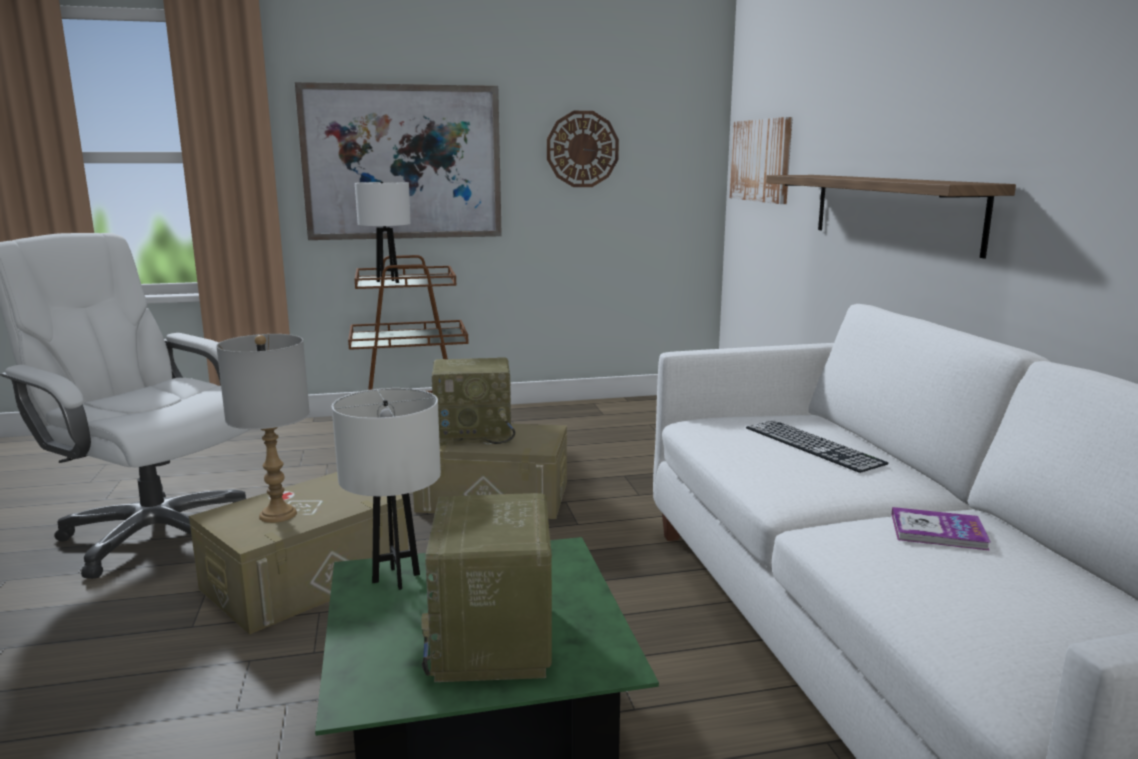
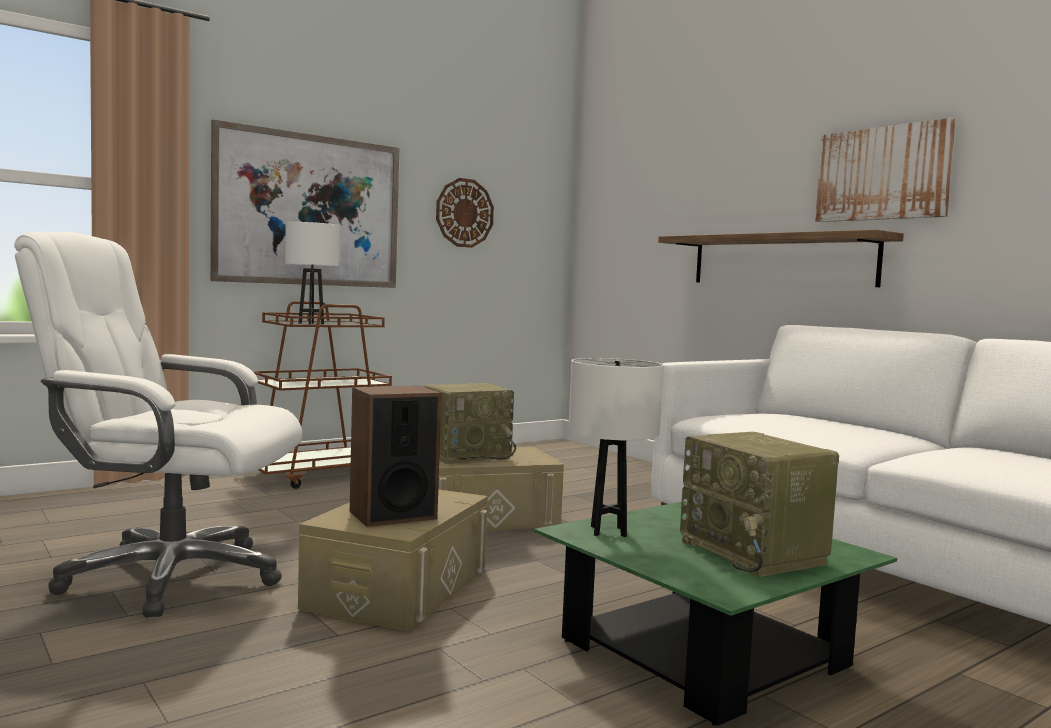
camera: 25 degrees left, 10 degrees down
grey table lamp [216,334,310,523] -> speaker [350,386,441,527]
picture [730,117,793,204] -> picture moved to [815,118,956,222]
keyboard [746,420,889,473] -> none
book [891,507,990,551] -> none

